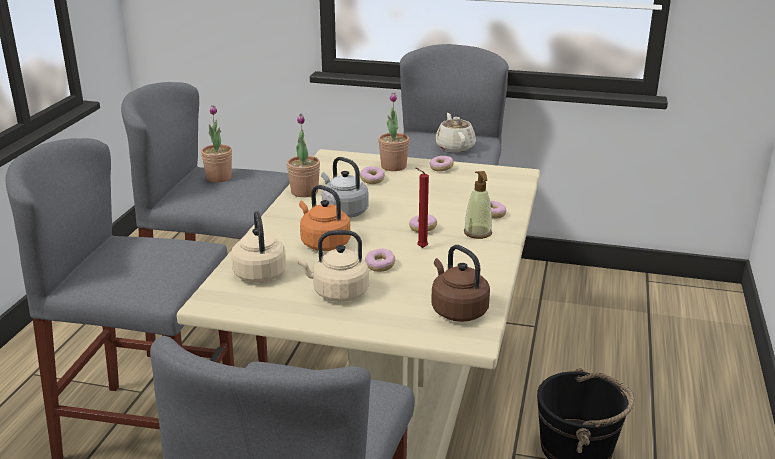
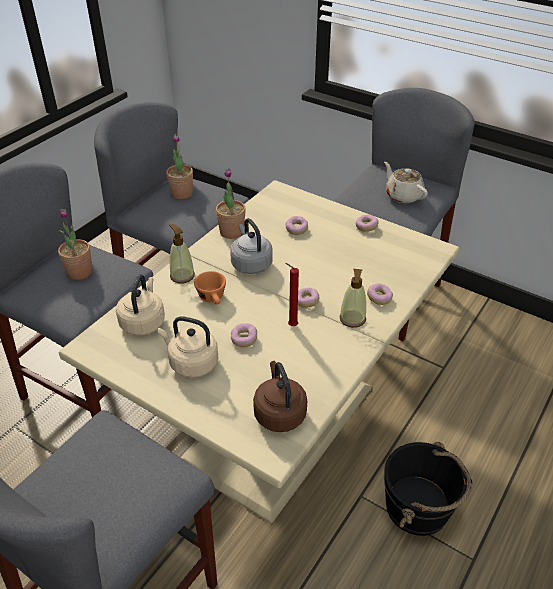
camera: 20 degrees right, 15 degrees up
orange kettle [299,185,351,251] -> orange cup [194,271,226,304]
potted plant [378,93,409,171] -> potted plant moved to [58,209,93,280]
beige teapot [436,113,476,152] -> beige teapot turned 45 degrees counterclockwise [384,162,428,203]
none -> soap dispenser [169,224,195,284]

